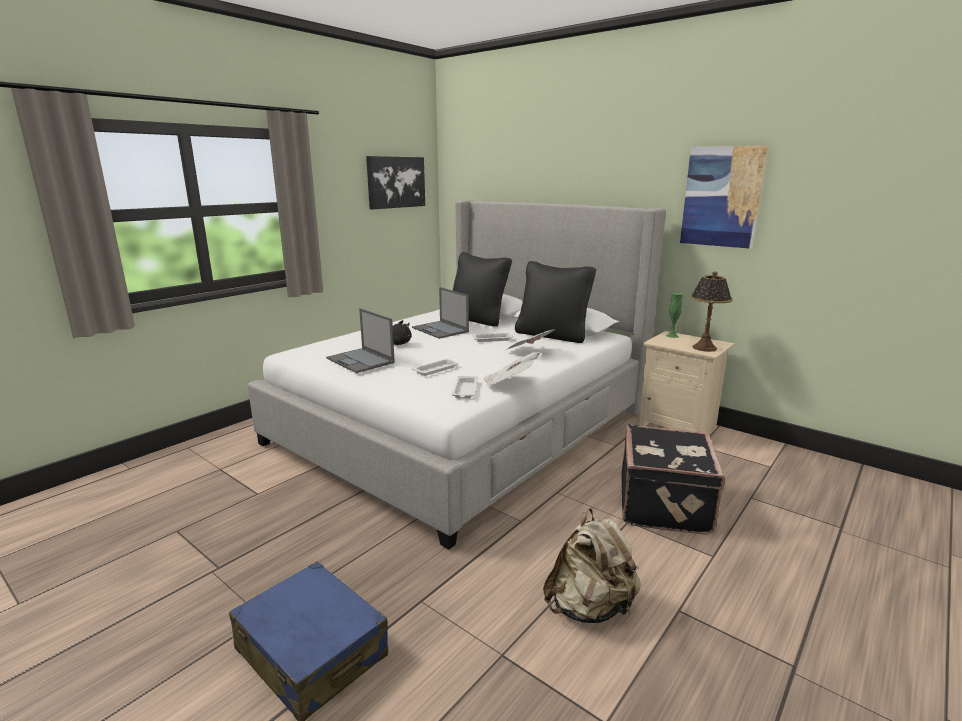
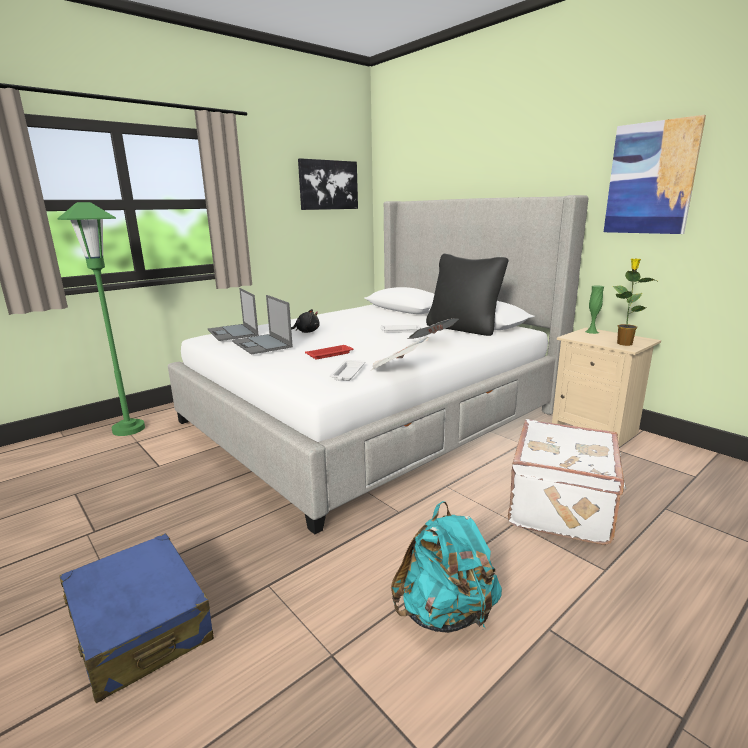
camera: 10 degrees right, 0 degrees up
laptop [412,287,469,339] -> laptop moved to [208,288,258,341]
white tray [412,359,459,376] -> red tray [305,345,353,359]
black pillow [453,252,512,327] -> none
beige backpack [543,508,641,623] -> turquoise backpack [391,501,502,633]
black suitcase [622,424,725,535] -> white suitcase [508,419,627,545]
table lamp [690,272,733,352] -> potted plant [613,259,659,346]
none -> green floor lamp [57,202,145,436]

